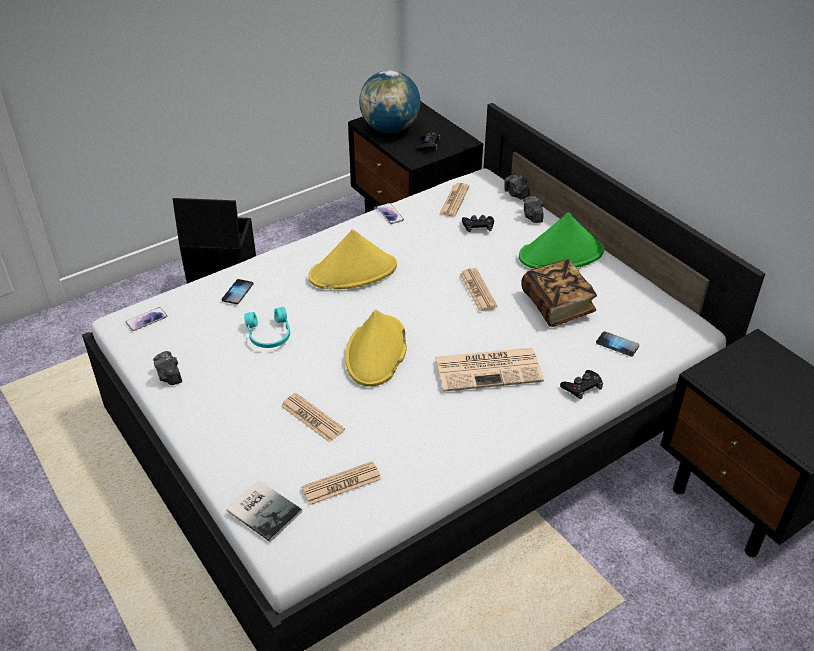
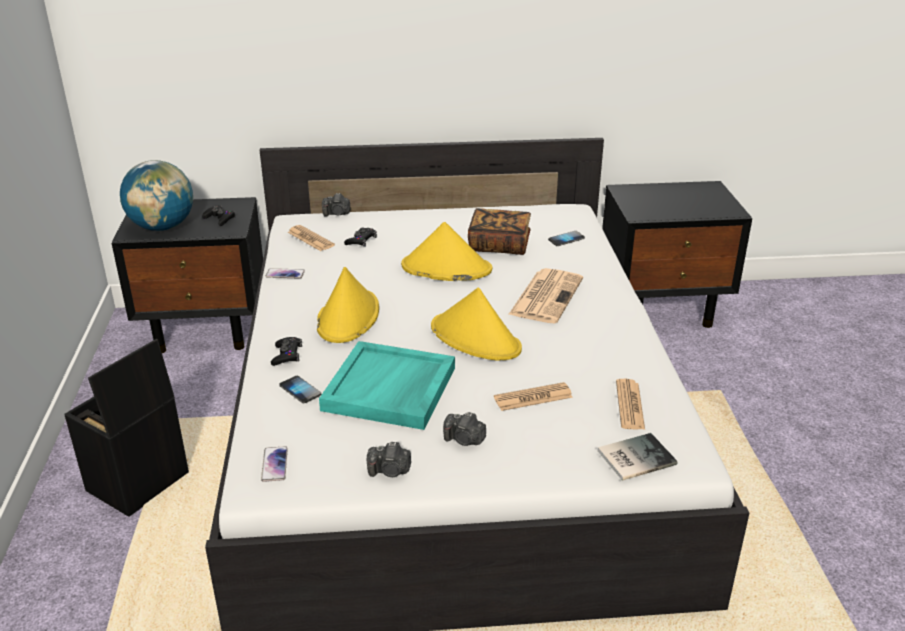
camera: 60 degrees left, 10 degrees down
turquoise headphones [244,307,290,348] -> turquoise tray [319,341,455,430]
newspaper [460,268,498,311] -> yellow hat [401,222,492,281]
green hat [519,212,604,269] -> none
camera [523,196,544,223] -> camera moved to [443,412,486,446]
black game controller [560,370,603,400] -> black game controller moved to [271,337,302,366]

